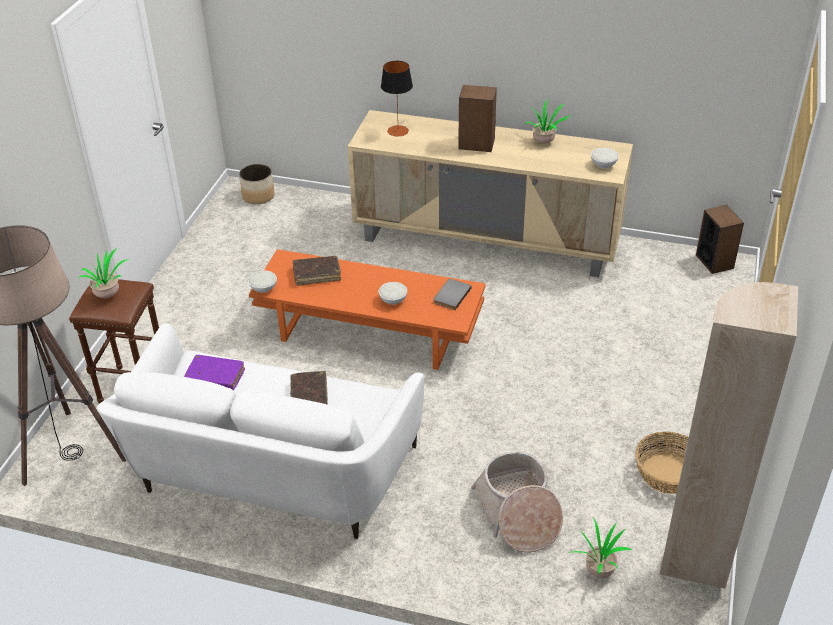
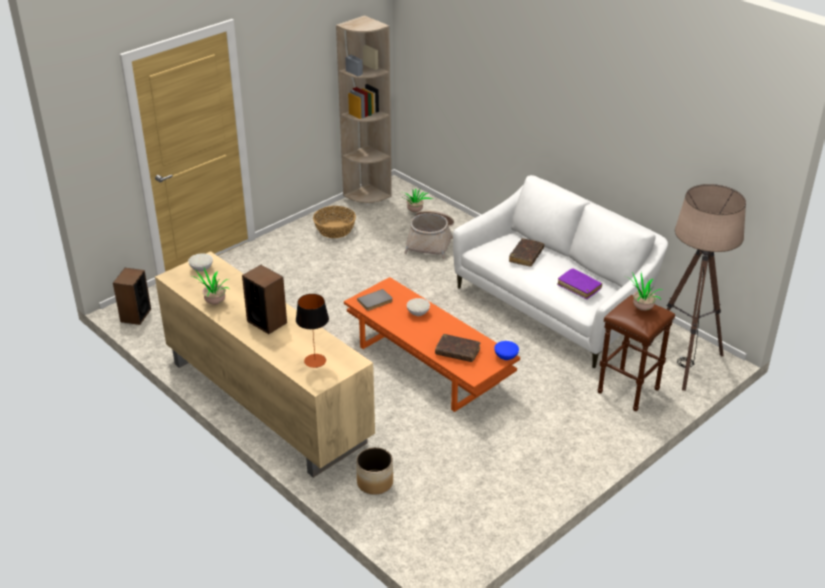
camera: 150 degrees left, 5 degrees down
planter [239,164,275,204] -> planter moved to [356,447,393,495]
white bowl [248,270,277,293] -> blue bowl [494,341,519,360]

